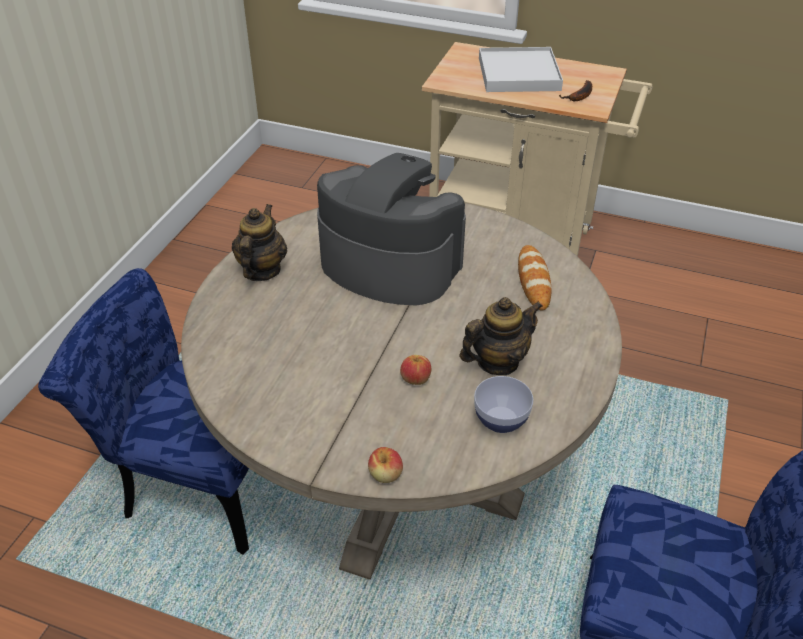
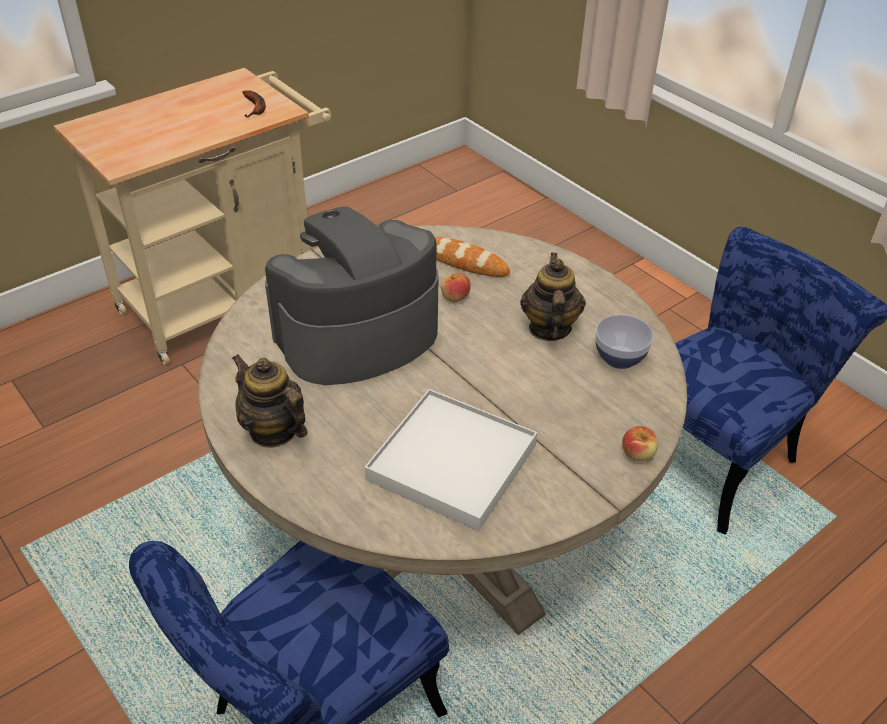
camera: 60 degrees left, 0 degrees up
apple [400,355,431,385] -> apple moved to [441,273,471,302]
white tray [479,47,563,92] -> white tray moved to [365,389,537,531]

